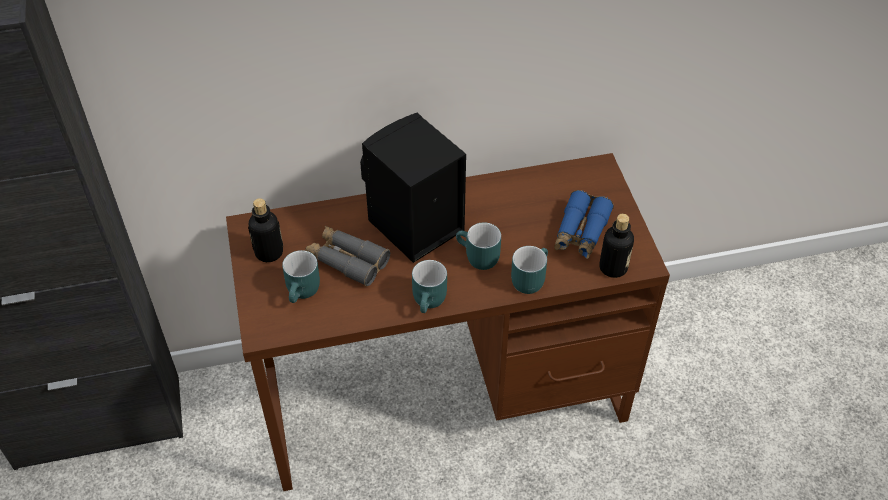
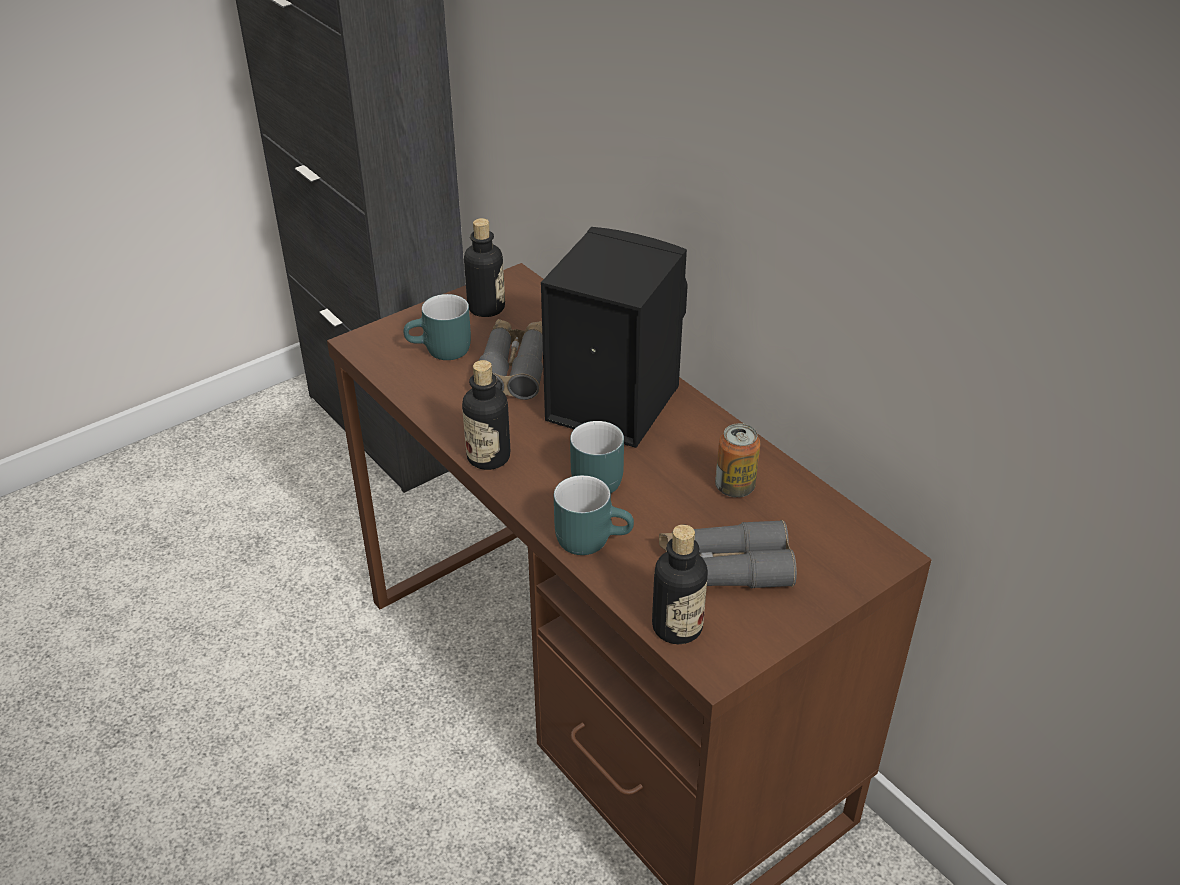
camera: 65 degrees right, 10 degrees down
turquoise mug [412,260,447,313] -> bottle [462,360,510,470]
blue binoculars [554,190,614,259] -> grey binoculars [659,520,797,588]
none -> can [715,423,760,497]

